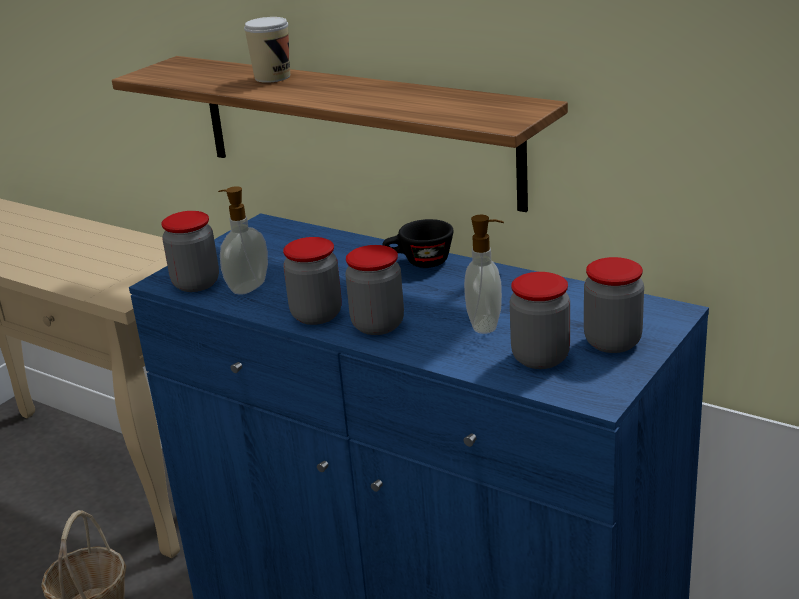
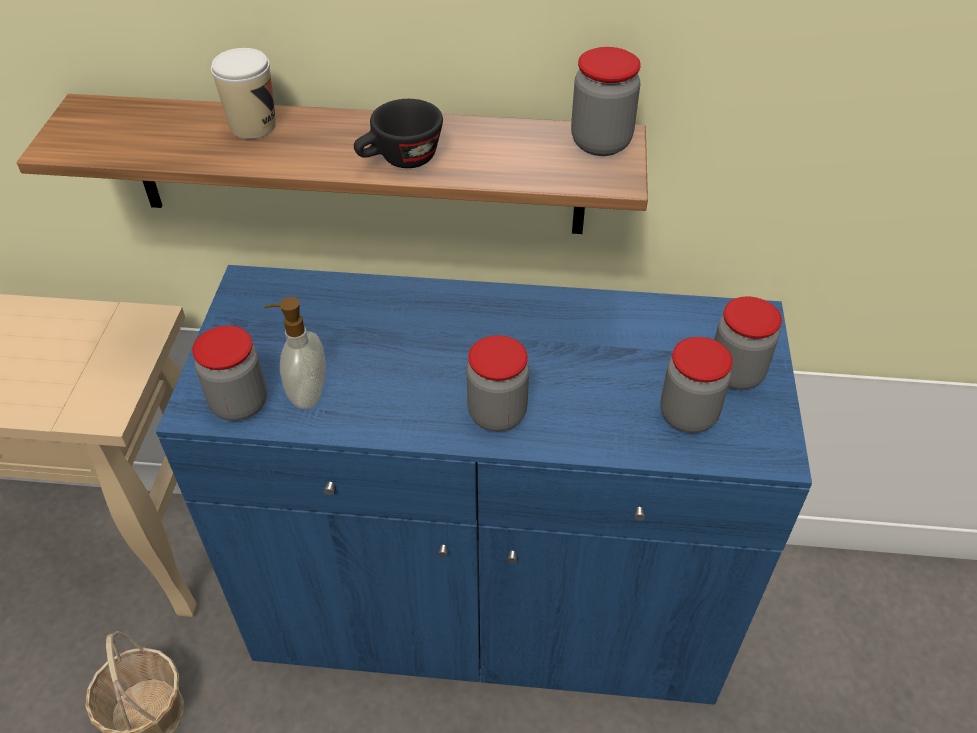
camera: 30 degrees left, 20 degrees up
jar [283,237,341,325] -> jar moved to [571,47,641,156]
black cup [382,219,453,268] -> black cup moved to [354,99,443,168]
soap dispenser [464,215,504,334] -> none

